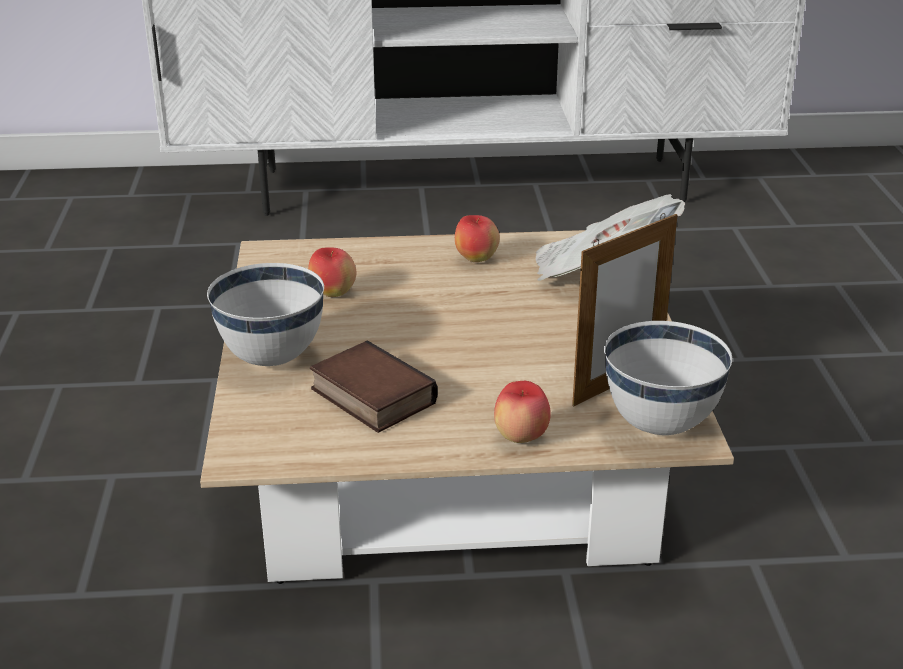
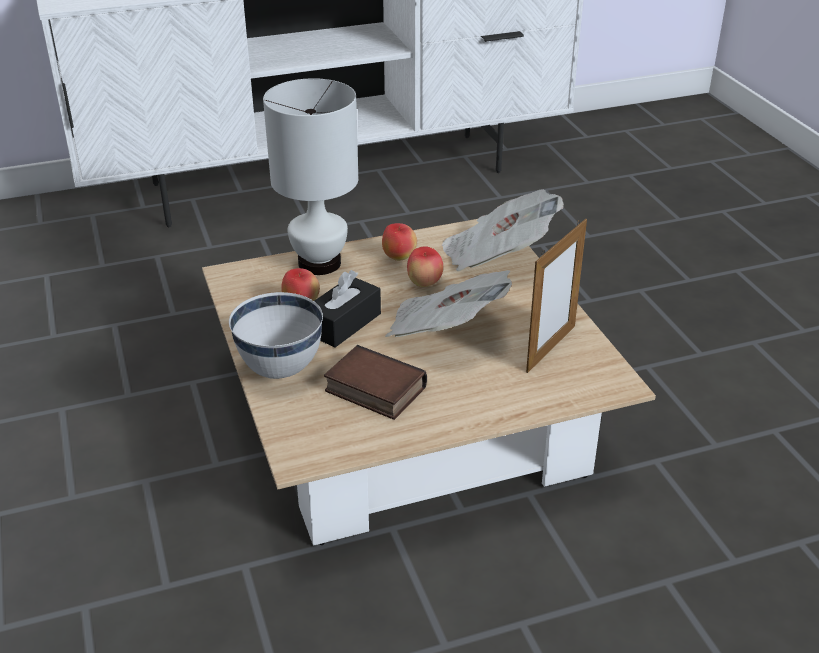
camera: 15 degrees left, 5 degrees up
apple [494,381,551,443] -> apple moved to [407,246,443,287]
white bowl [604,321,732,435] -> none
none -> white table lamp [263,78,358,275]
none -> black tissue box [314,270,381,347]
none -> newspaper [385,270,512,337]

